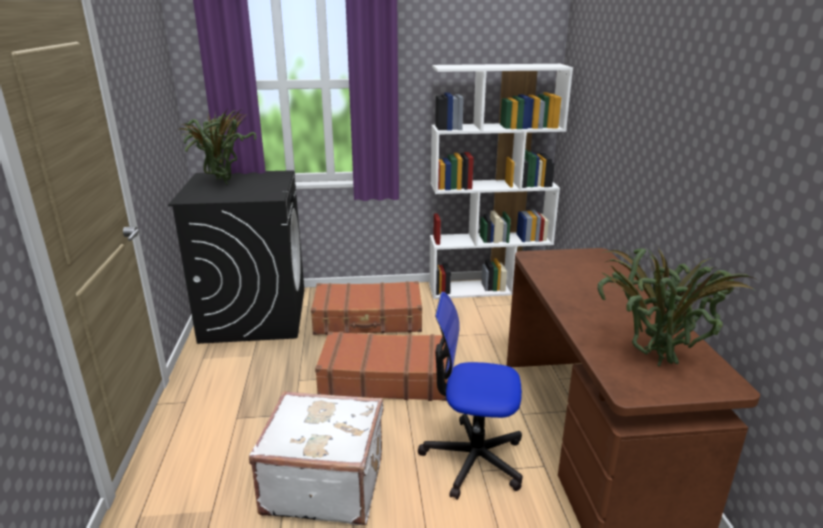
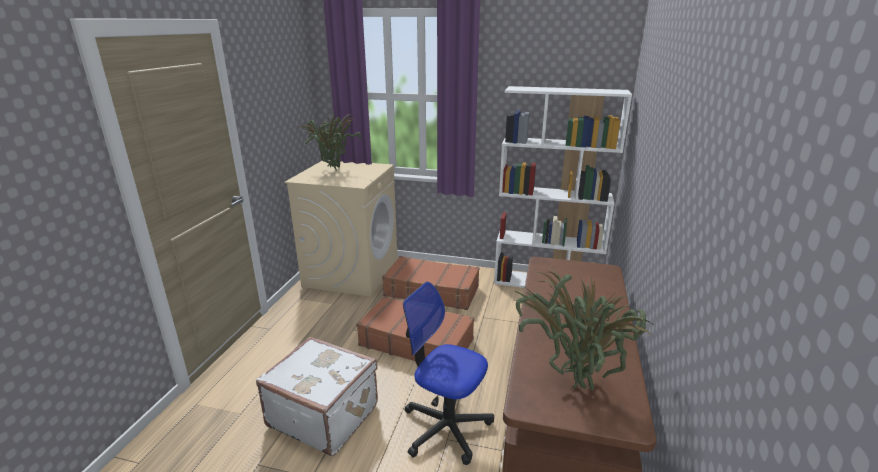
camera: 20 degrees right, 0 degrees up
black washing machine [168,170,304,344] -> beige washing machine [284,160,398,296]

